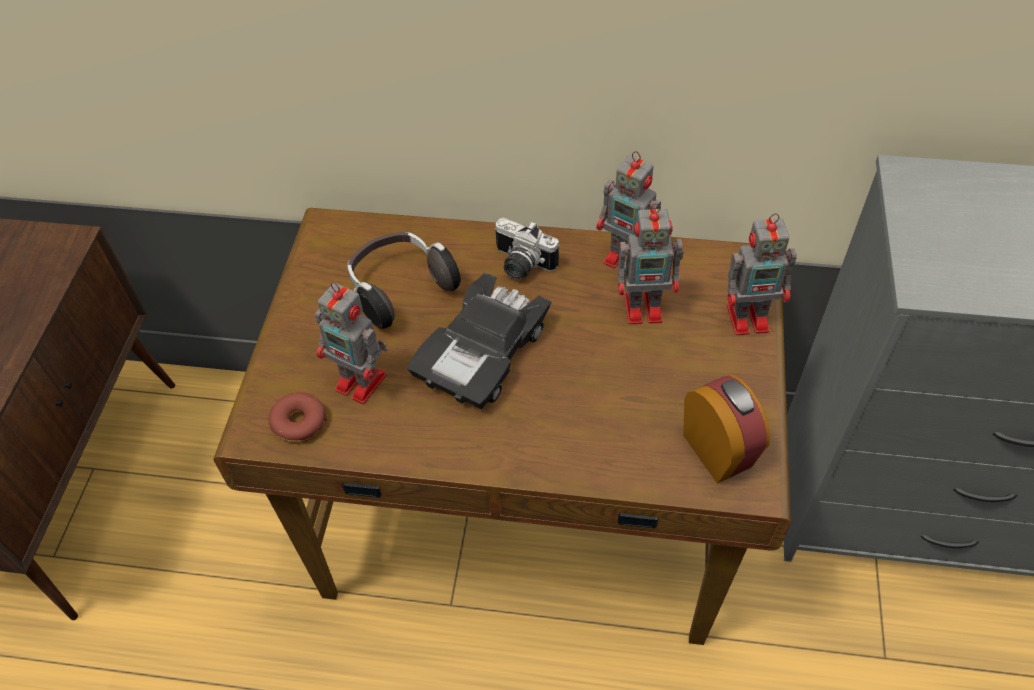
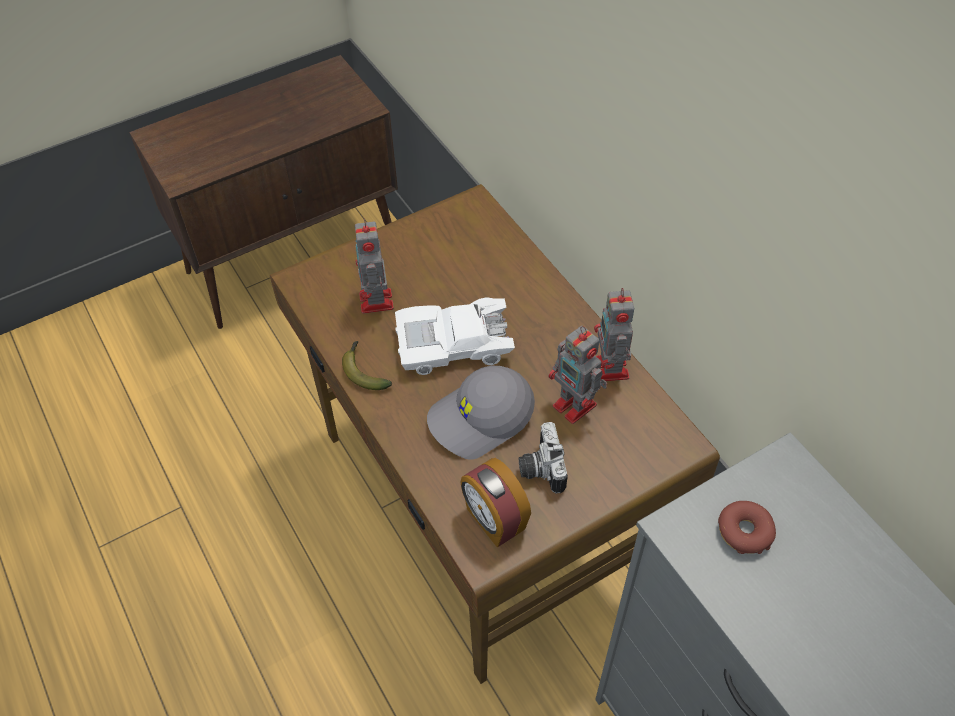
camera: 50 degrees right, 0 degrees up
donut [268,392,327,442] -> donut moved to [718,501,776,554]
headphones [347,232,461,329] -> none
black toy car [407,272,551,409] -> white toy car [395,297,515,375]
camera [494,217,559,280] -> camera moved to [519,422,568,494]
alarm clock [683,375,770,484] -> alarm clock turned 120 degrees clockwise [460,458,531,548]
toy robot [727,213,797,335] -> none
none -> banana [342,341,392,390]
none -> grey cap [427,366,535,460]

